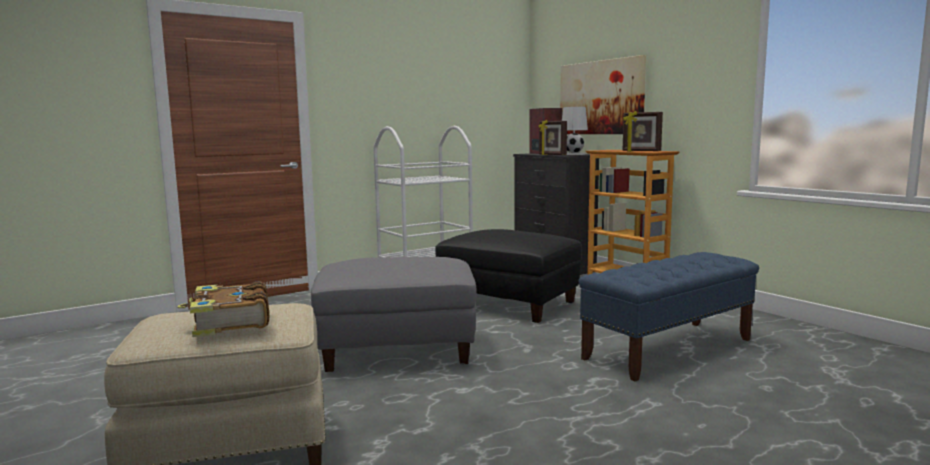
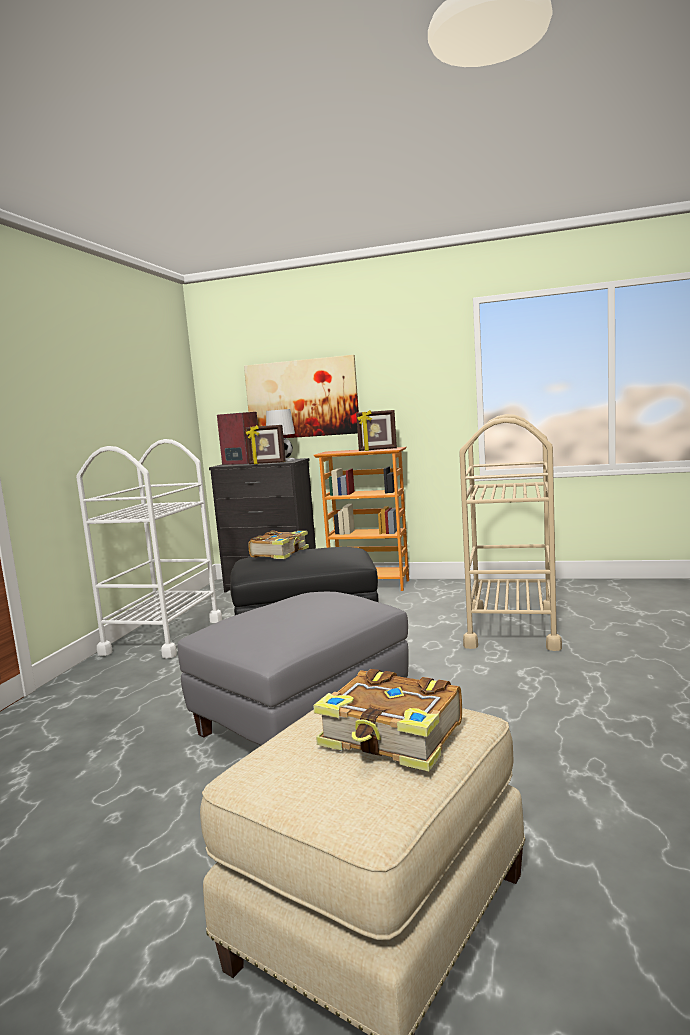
camera: 40 degrees left, 0 degrees up
blue bench [579,252,759,381] -> beige cart [459,414,562,651]
none -> book [248,531,309,559]

